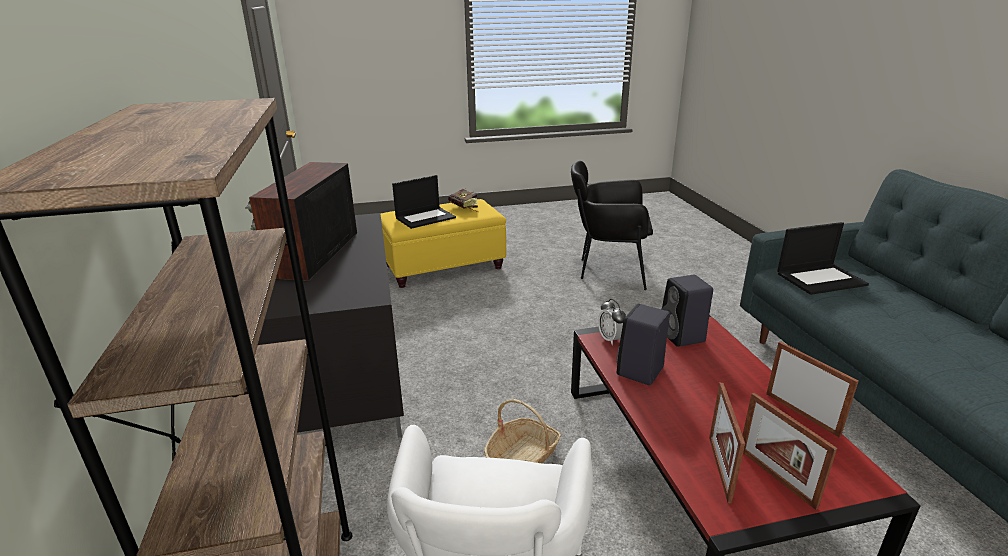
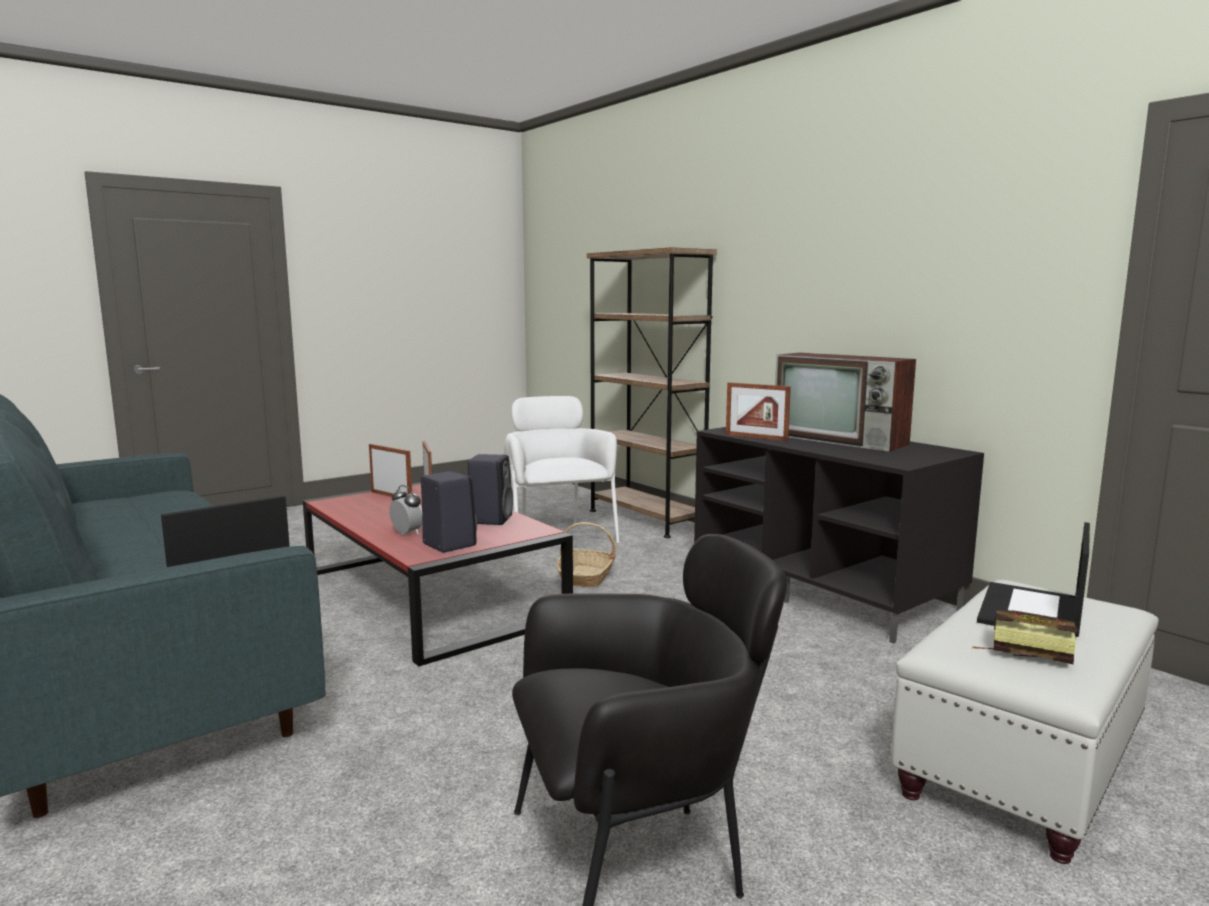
camera: 155 degrees right, 15 degrees down
television [245,162,357,281] -> television turned 150 degrees clockwise [775,353,916,452]
yellow ottoman [381,199,506,288] -> white ottoman [891,580,1159,864]
alarm clock [598,299,626,345] -> alarm clock moved to [389,485,422,535]
picture frame [766,341,859,437] -> picture frame moved to [726,382,791,441]

